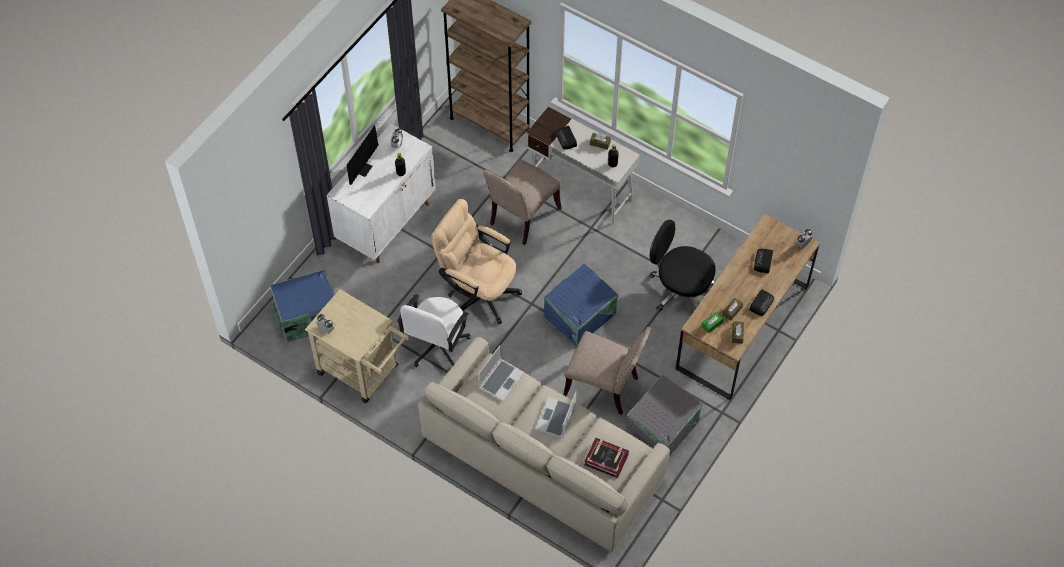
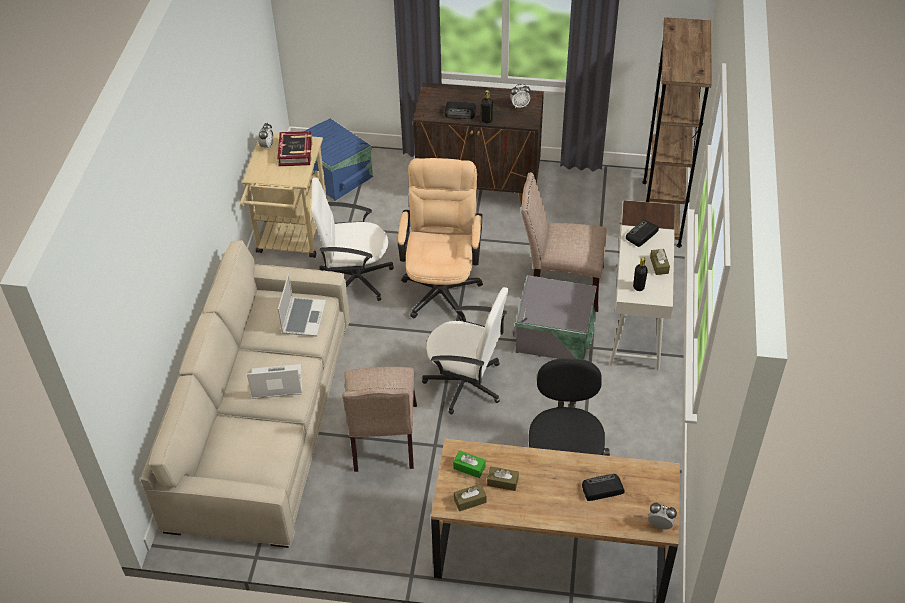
camera: 65 degrees right, 10 degrees down
white cabinet [327,124,436,263] -> brown cabinet [413,83,544,205]
monitor [347,116,385,185] -> none
laptop [479,345,524,401] -> laptop turned 90 degrees counterclockwise [278,274,326,337]
blue storage box [544,263,619,346] -> white office chair [422,287,508,415]
book [584,438,629,478] -> book moved to [277,131,313,166]
grey storage box [626,374,703,456] -> grey storage box moved to [513,275,597,360]
radio [749,289,774,316] -> radio moved to [445,101,476,119]

